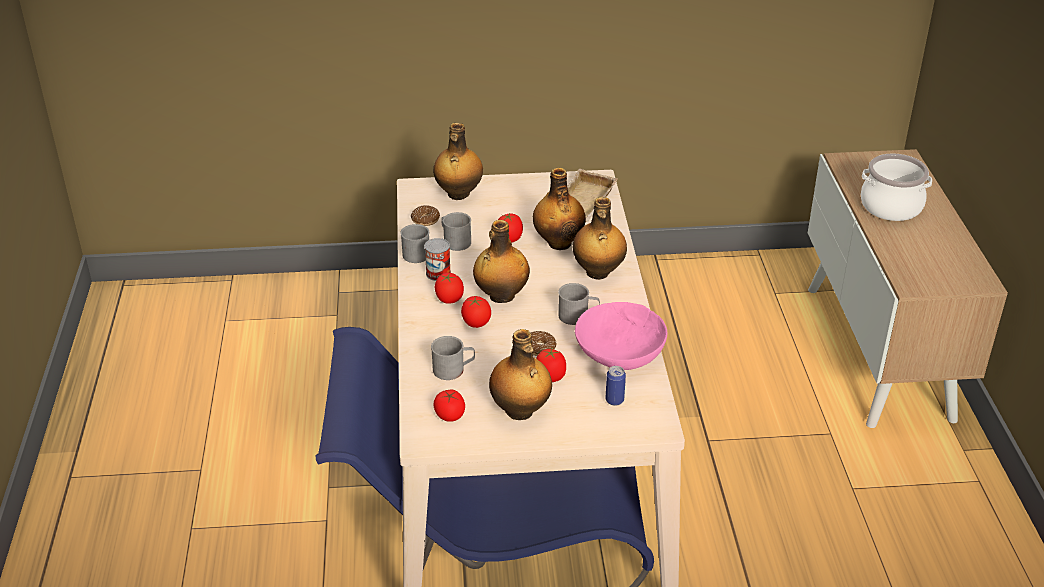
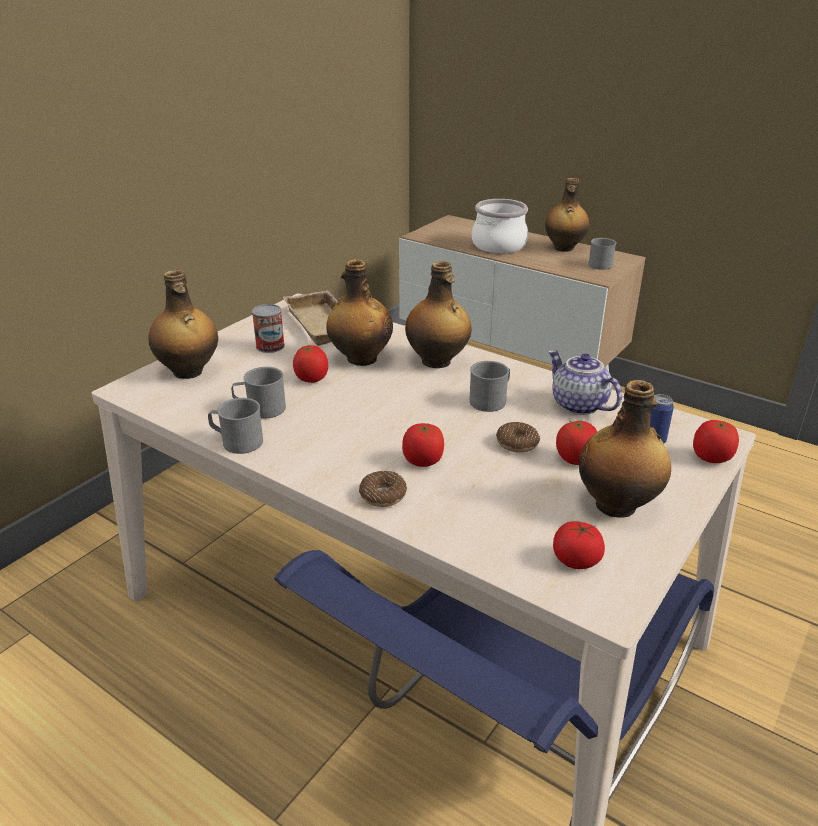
camera: 50 degrees left, 5 degrees down
donut [411,205,440,226] -> donut moved to [359,471,407,507]
can [424,238,451,281] -> can moved to [252,304,285,353]
grey mug [431,336,475,380] -> grey mug moved to [589,238,616,270]
tomato [435,273,464,304] -> tomato moved to [693,420,739,463]
bottle [473,220,530,303] -> bottle moved to [545,178,589,252]
pink bowl [575,302,667,370] -> teapot [548,350,622,415]

